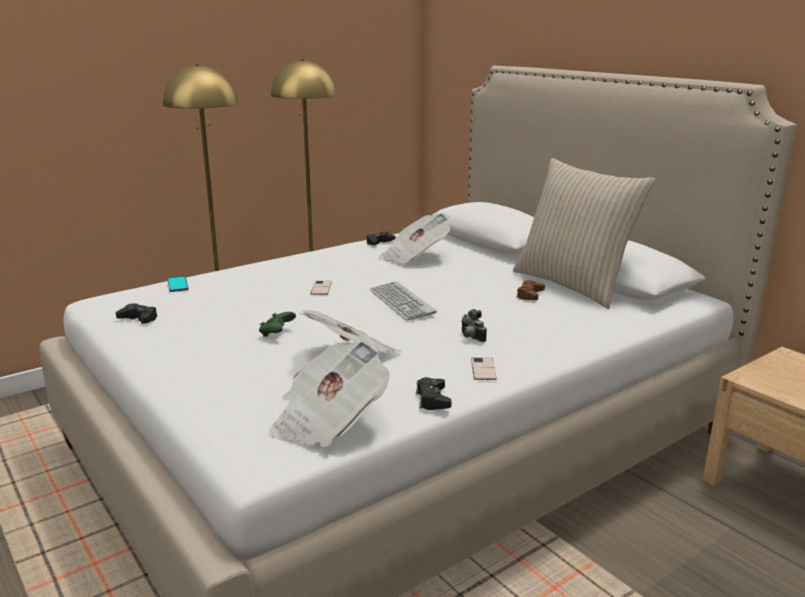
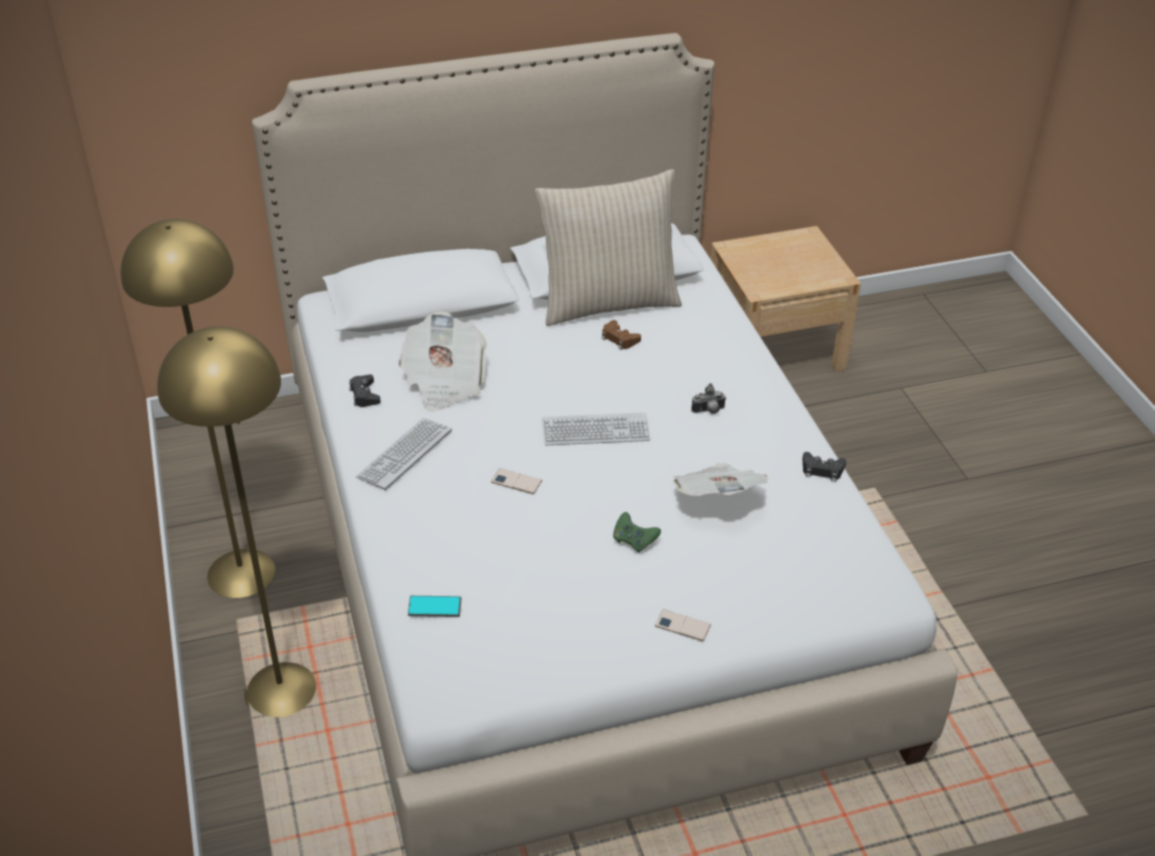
camera: 70 degrees left, 20 degrees up
black game controller [116,303,158,324] -> none
newspaper [269,341,389,447] -> none
phone [471,357,497,380] -> phone moved to [655,609,711,642]
none -> keyboard [356,418,452,490]

